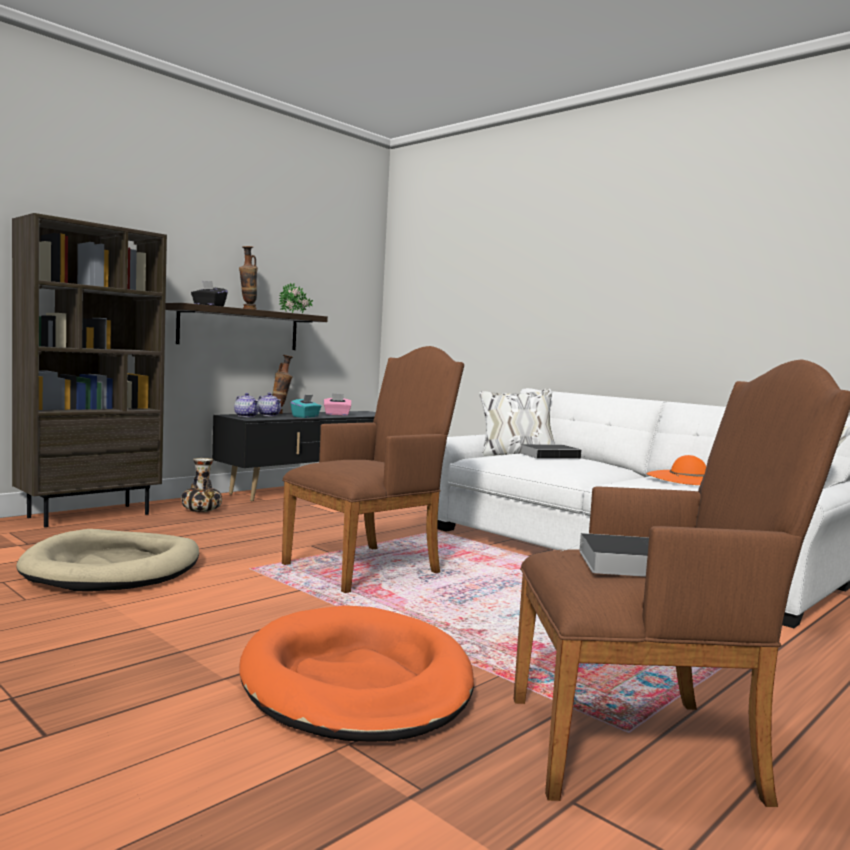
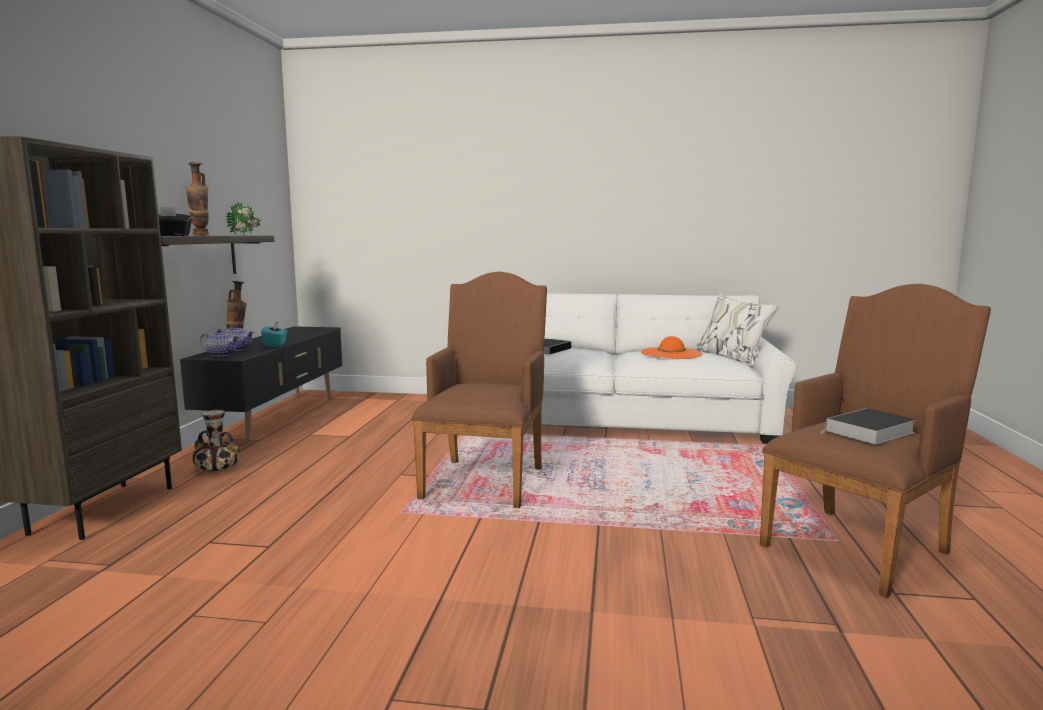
camera: 35 degrees left, 5 degrees up
beige dog bed [16,529,199,592] -> none
orange dog bed [239,605,474,742] -> none
pink tissue box [324,393,351,416] -> none

